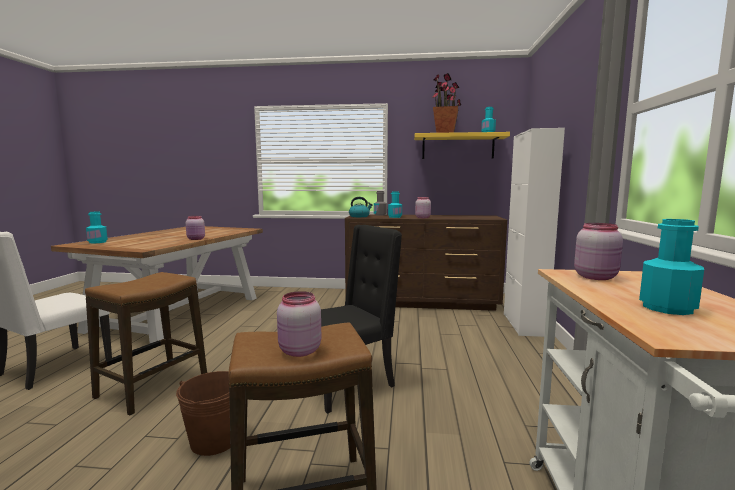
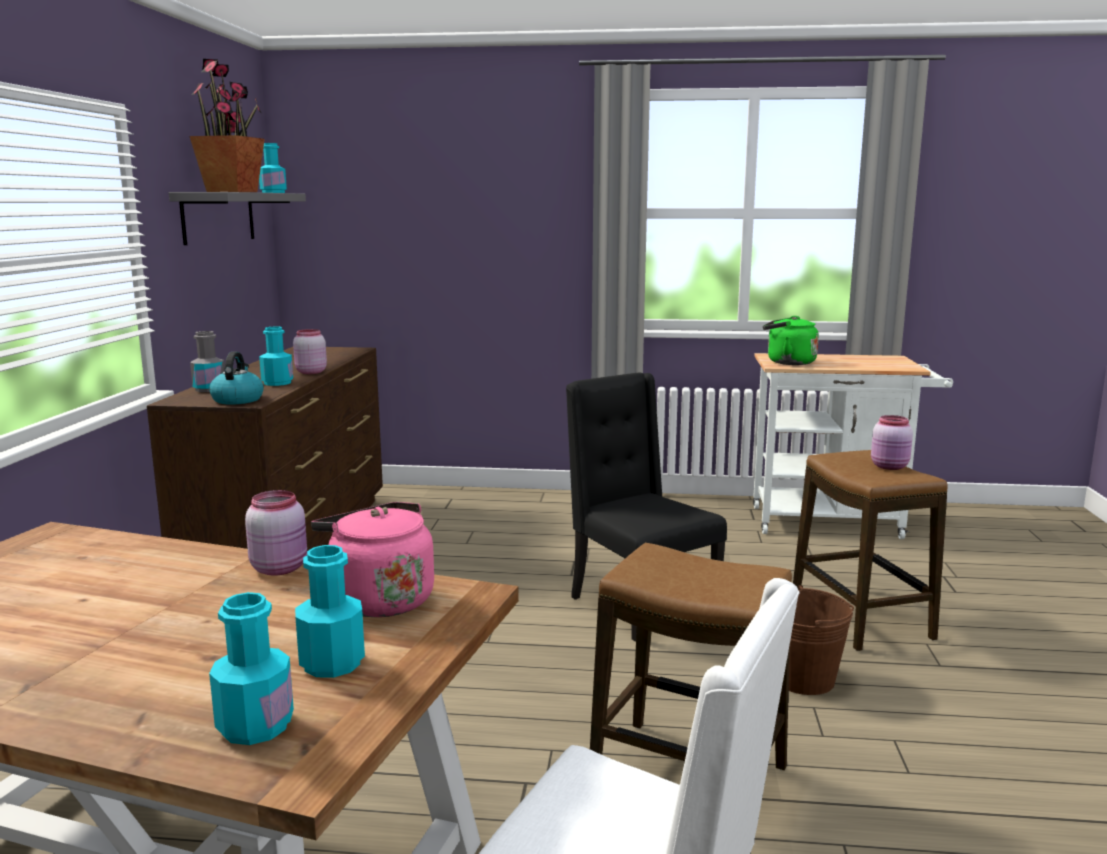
camera: 90 degrees left, 5 degrees up
yellow shelf [414,132,510,159] -> grey shelf [169,192,306,245]
white cabinet [504,128,565,337] -> none
pink jar [574,223,623,280] -> green kettle [763,316,819,365]
turquoise bottle [639,219,704,315] -> turquoise bottle moved to [295,545,365,678]
none -> pink kettle [311,502,434,617]

